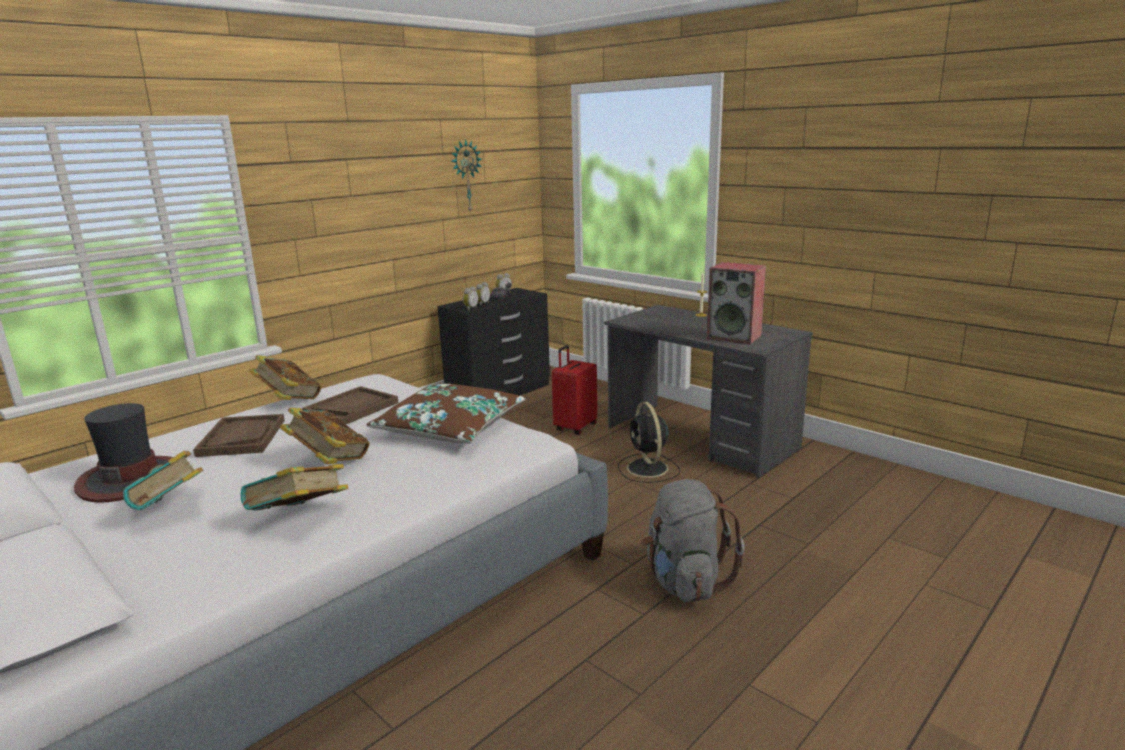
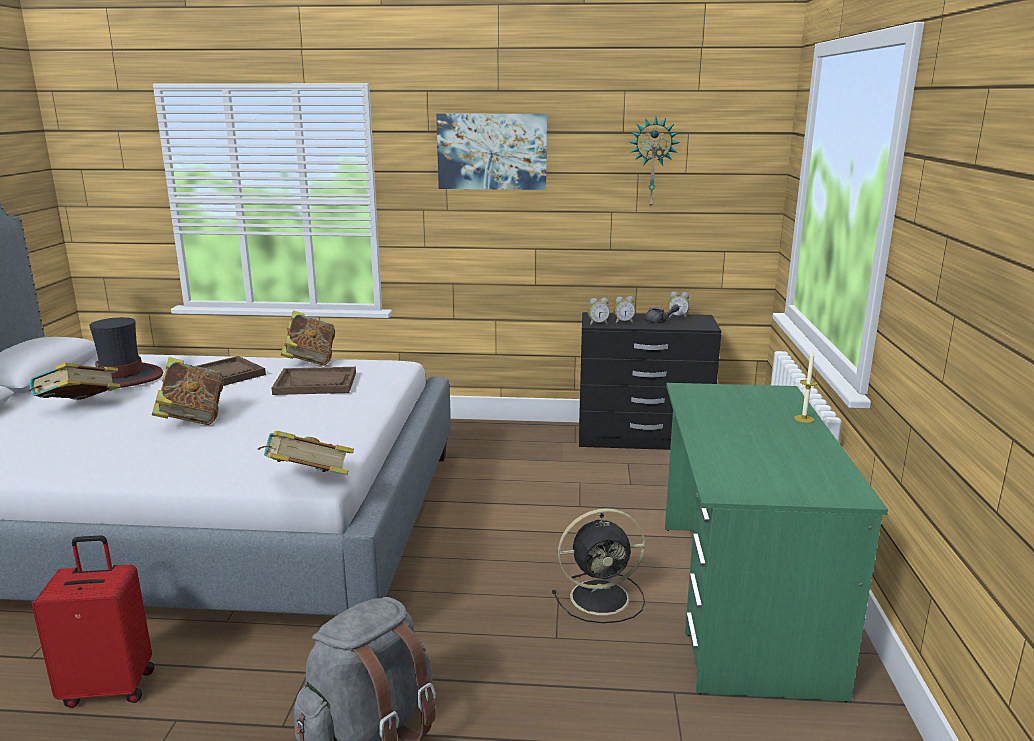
camera: 50 degrees right, 0 degrees up
book [241,464,348,511] -> book moved to [258,431,354,475]
brown pillow [366,383,526,444] -> none
red suitcase [552,345,597,435] -> red suitcase moved to [32,535,154,708]
grey desk [604,305,813,478] -> green desk [665,383,888,702]
black fan [618,402,680,483] -> black fan turned 135 degrees counterclockwise [552,508,645,623]
speaker [707,262,766,344] -> none
none -> picture [436,114,547,190]

